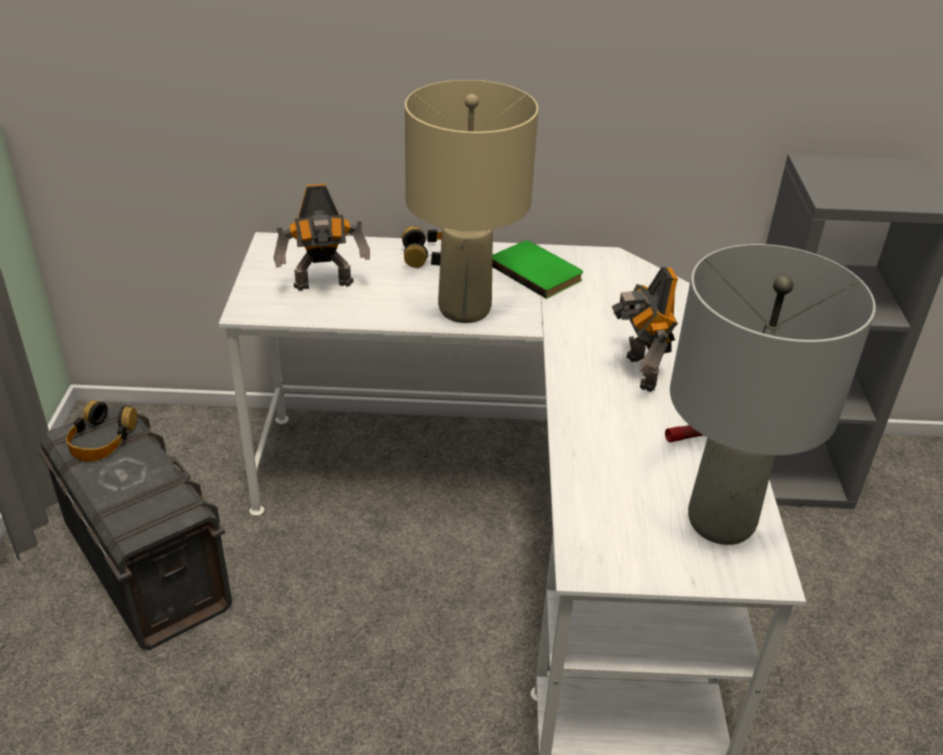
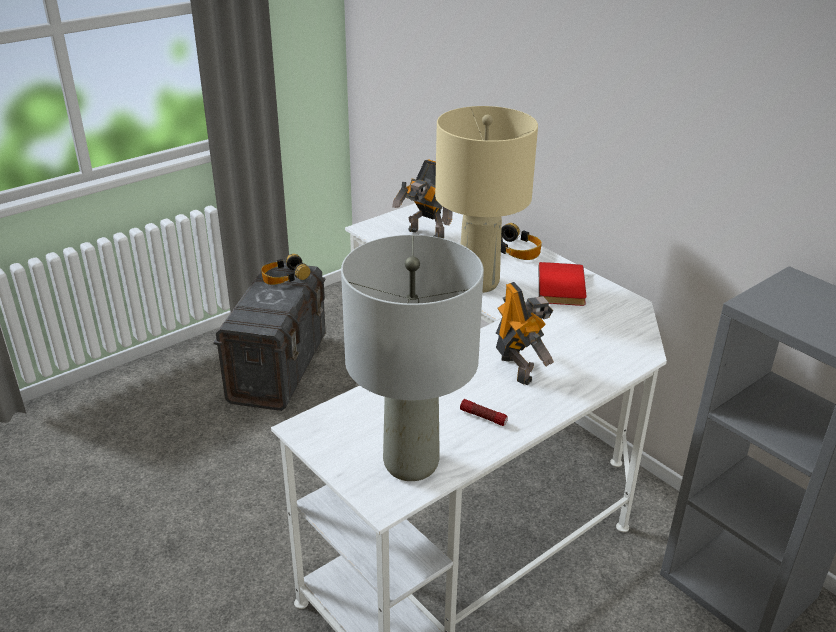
camera: 50 degrees right, 5 degrees down
green book [492,240,583,299] -> red book [539,262,586,306]
toy robot [612,267,678,392] -> toy robot turned 120 degrees clockwise [496,282,554,385]

